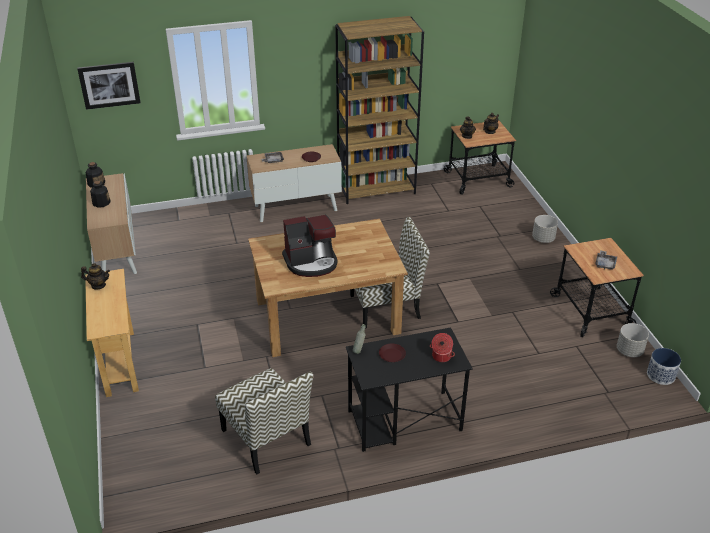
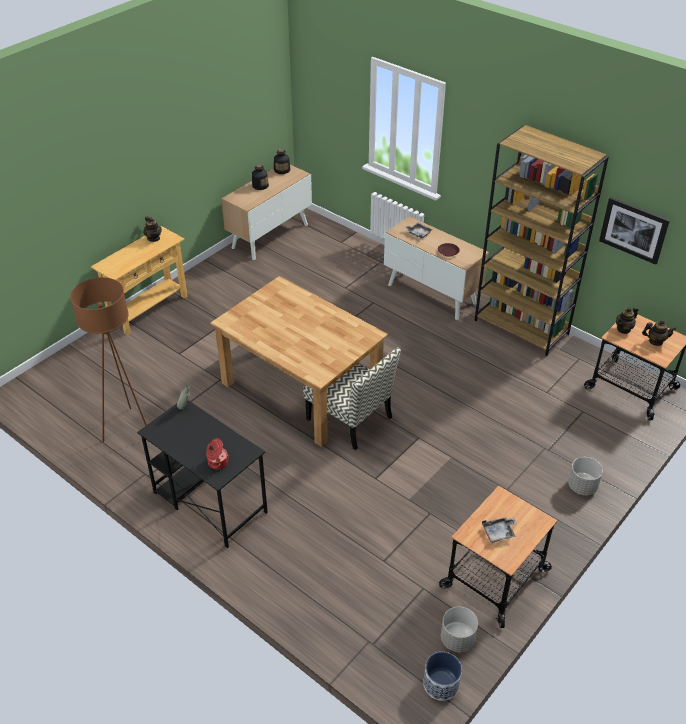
camera: 55 degrees right, 5 degrees up
picture [77,62,141,110] -> picture moved to [599,197,670,265]
chair [215,368,313,475] -> brown floor lamp [70,277,147,442]
coffee machine [282,214,337,277] -> none
brown plate [379,344,406,362] -> none

